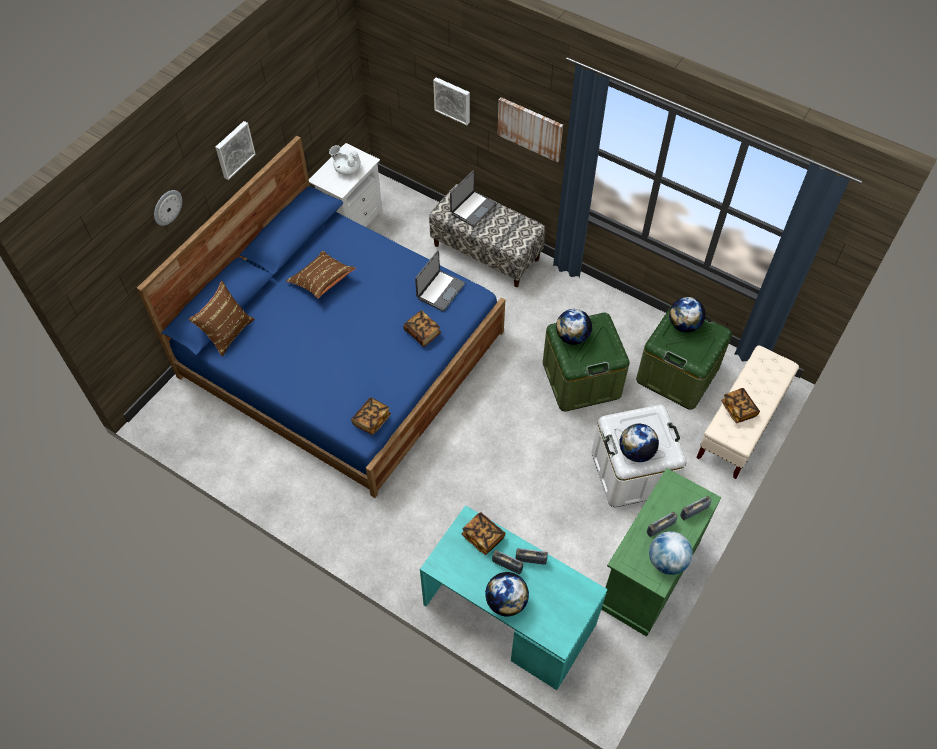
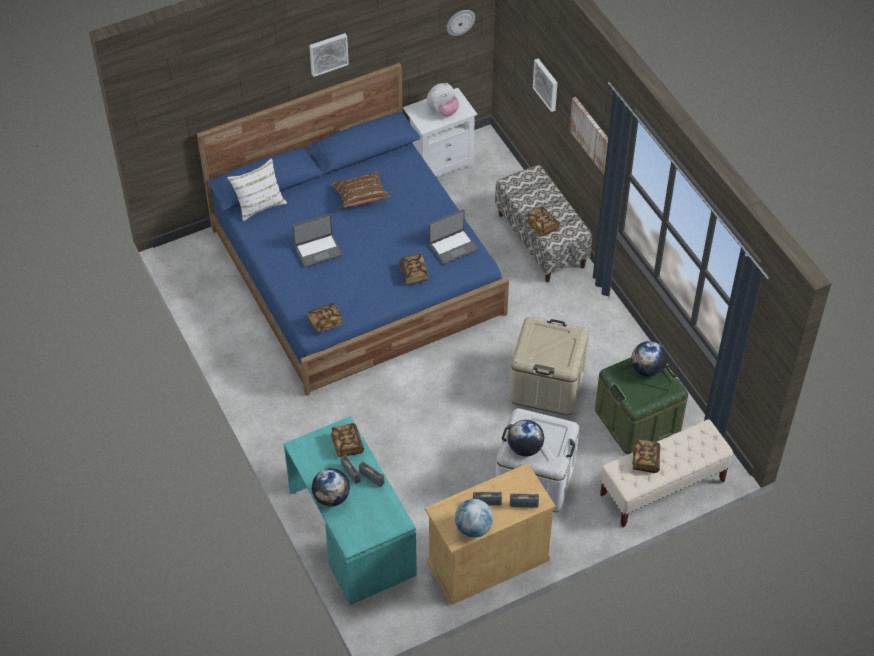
camera: 30 degrees right, 5 degrees down
wall clock [154,190,182,226] -> wall clock moved to [446,10,475,36]
brown pillow [188,281,254,356] -> white pillow [227,158,287,221]
white teapot [329,145,361,175] -> plush toy [427,83,459,116]
laptop [450,170,497,227] -> laptop moved to [292,214,343,268]
green storage box [543,313,630,411] -> beige storage box [509,317,589,415]
globe [556,309,592,345] -> none
green cabinet [601,468,722,637] -> beige cabinet [425,463,556,605]
none -> book [525,207,560,236]

